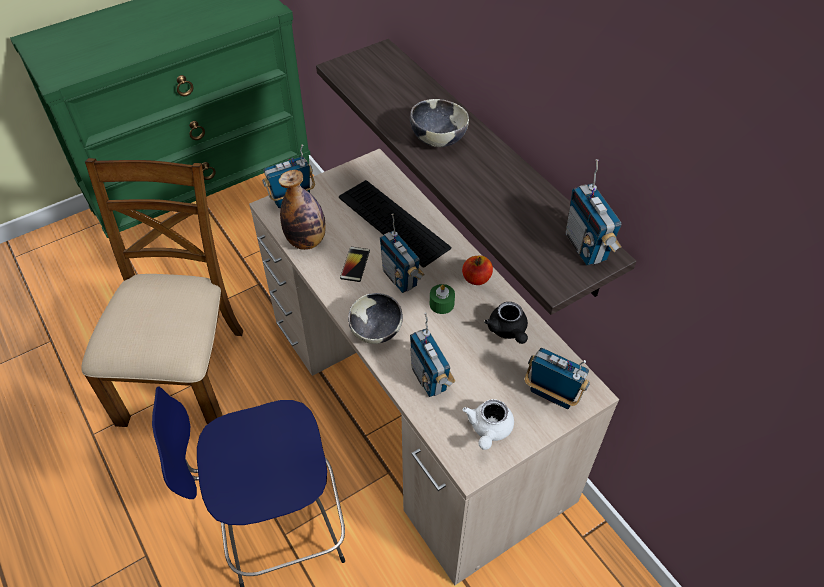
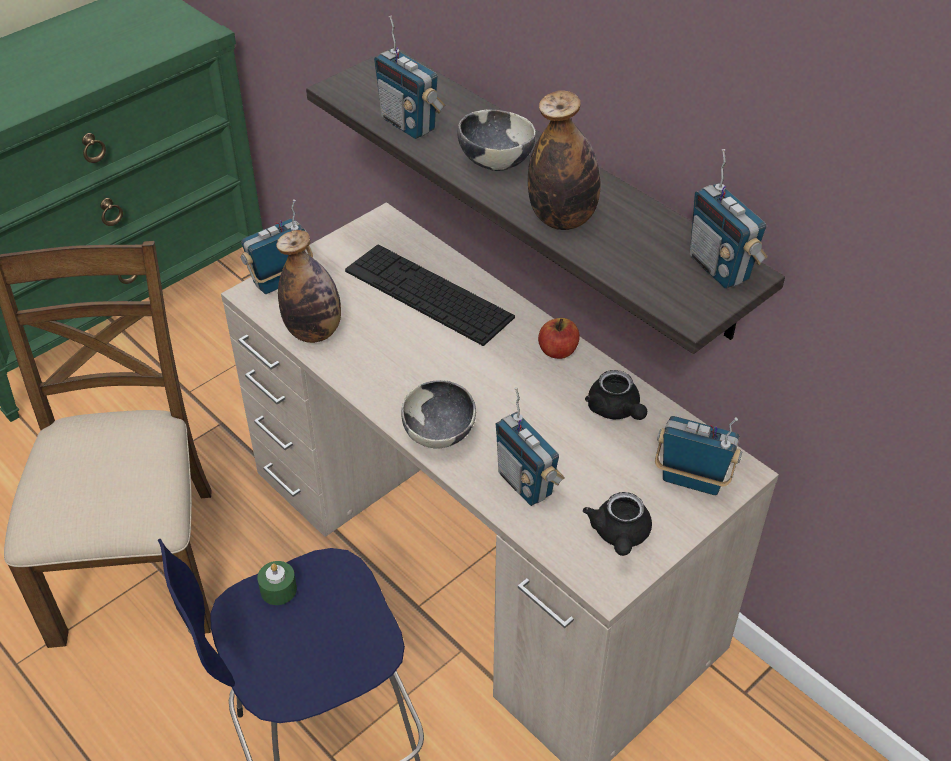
camera: 10 degrees left, 5 degrees down
phone [340,247,370,282] -> none
radio [380,214,425,293] -> radio moved to [374,15,445,139]
green candle [430,284,455,314] -> green candle moved to [257,561,297,605]
white teapot [463,399,514,450] -> black teapot [583,492,652,556]
none -> bottle [528,90,601,230]

